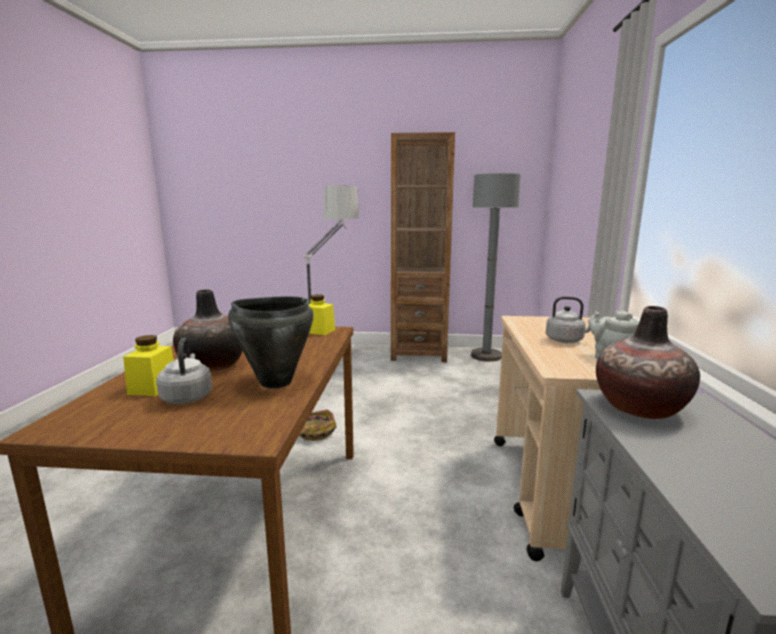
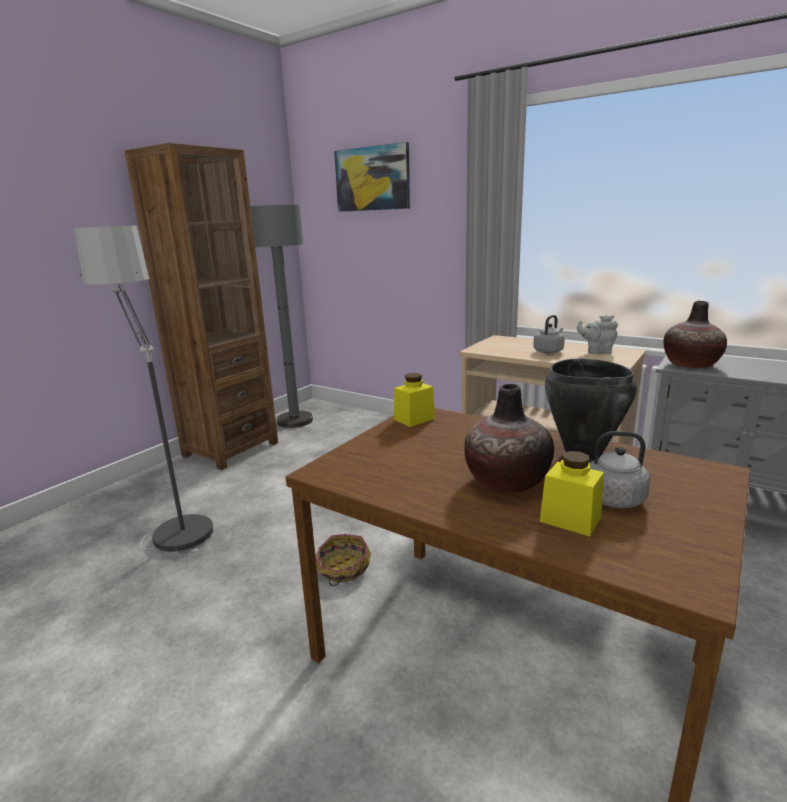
camera: 60 degrees left, 5 degrees up
none -> picture [334,142,410,212]

